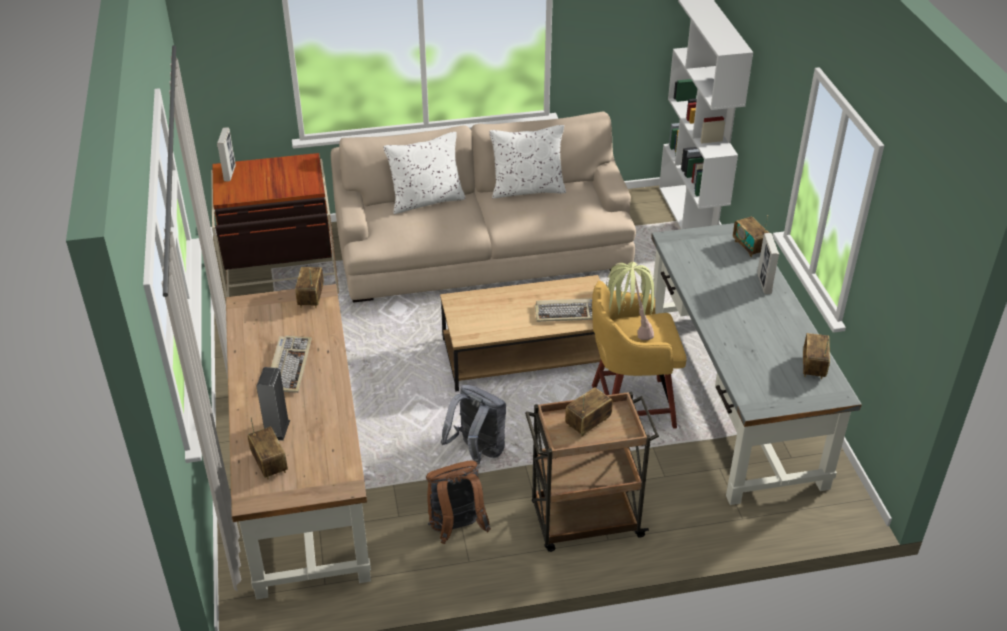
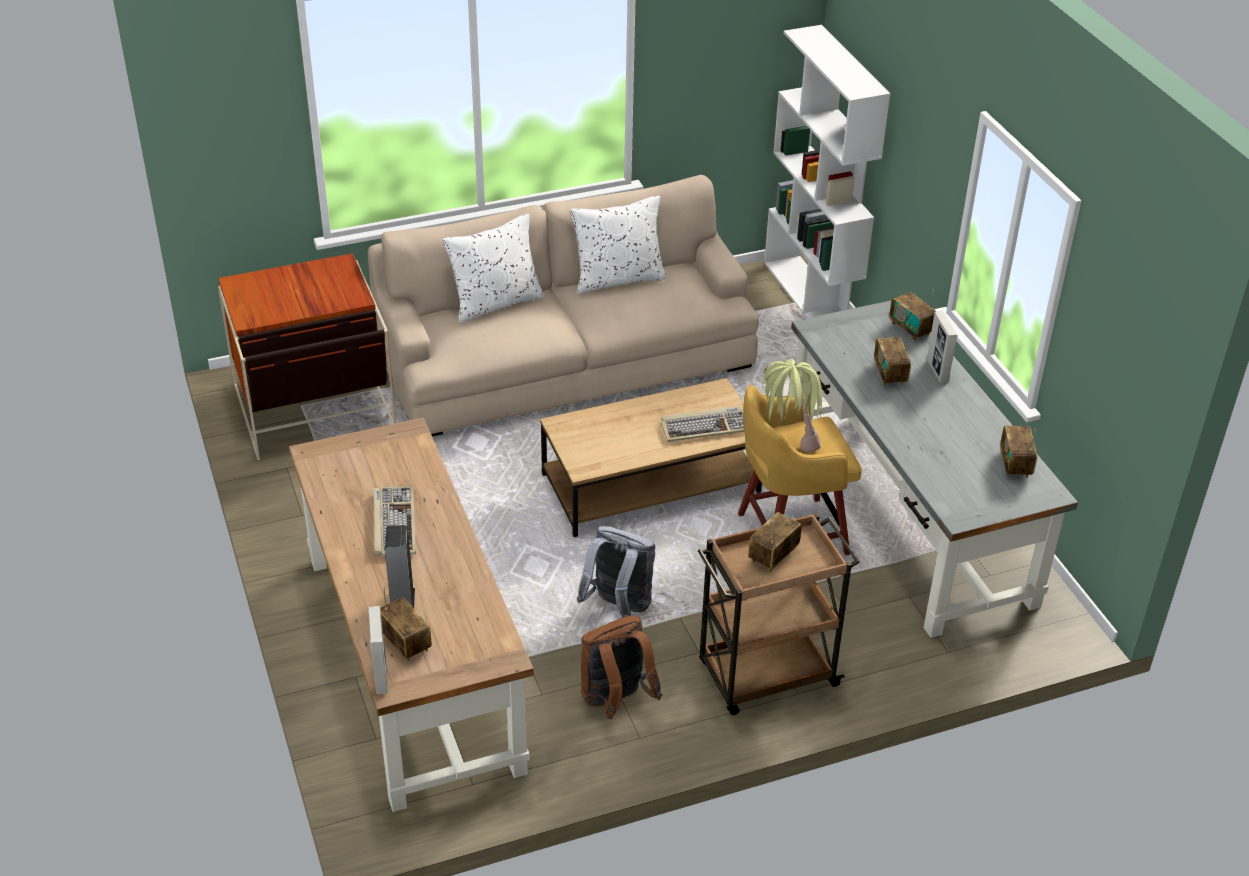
camera: 10 degrees left, 0 degrees up
picture frame [217,127,236,182] -> picture frame moved to [368,606,388,695]
radio [295,267,324,308] -> radio moved to [874,337,911,386]

